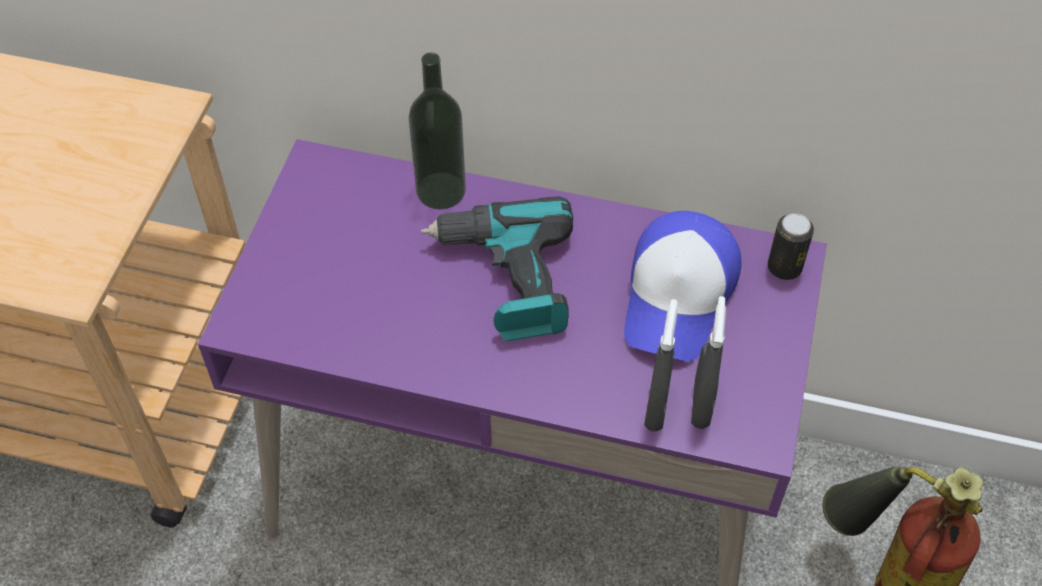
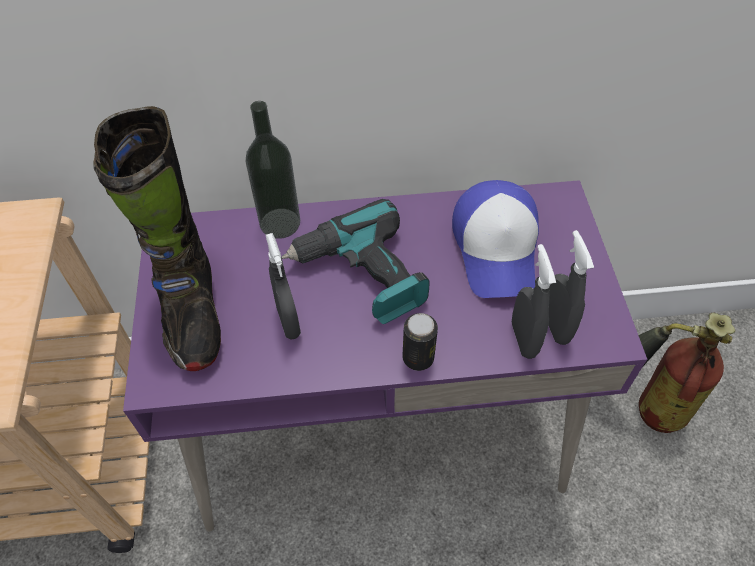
camera: 20 degrees left, 0 degrees up
can [767,213,814,280] -> can moved to [402,313,438,371]
none -> black boot [93,106,221,371]
none -> grey spray bottle [266,233,301,340]

